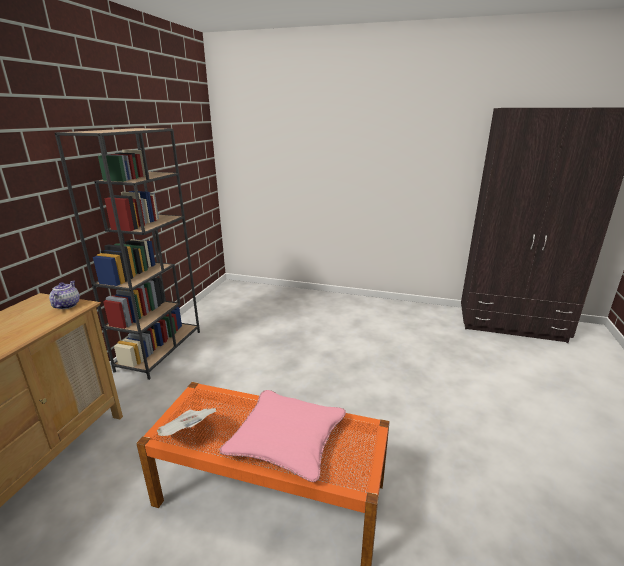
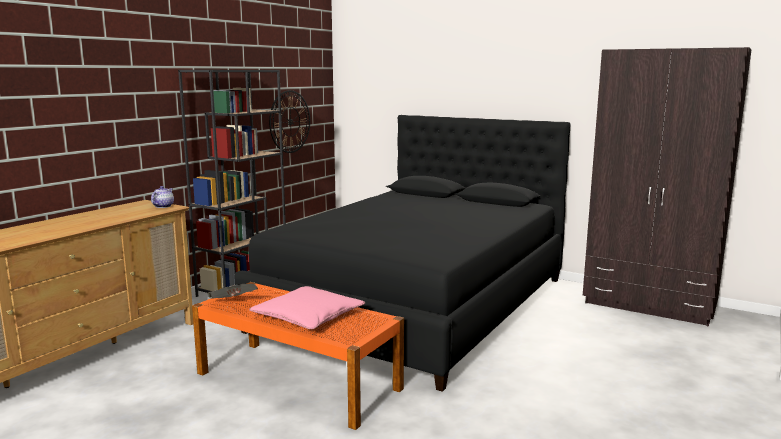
camera: 15 degrees right, 10 degrees down
none -> black bed [234,115,571,392]
none -> wall clock [269,90,310,153]

